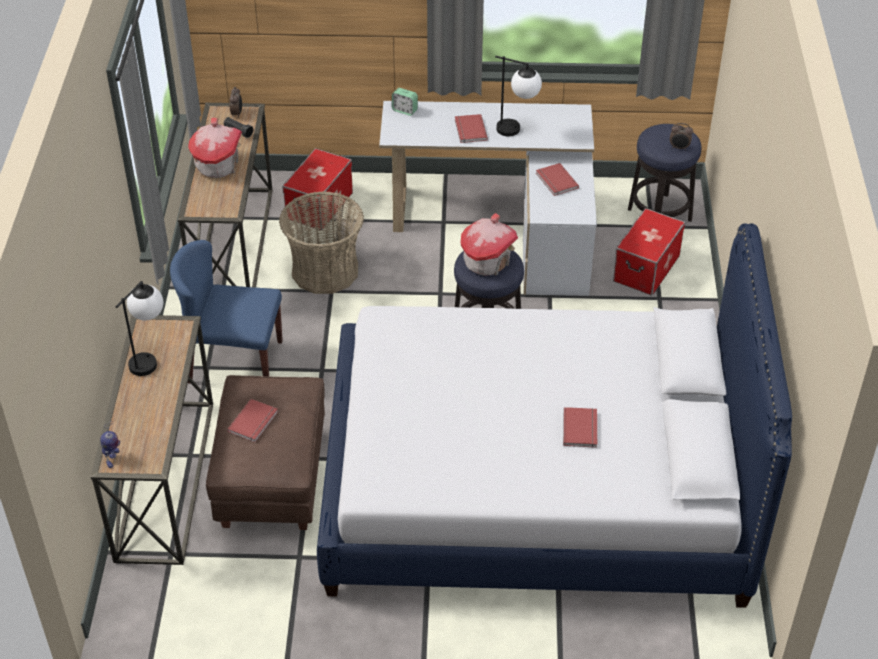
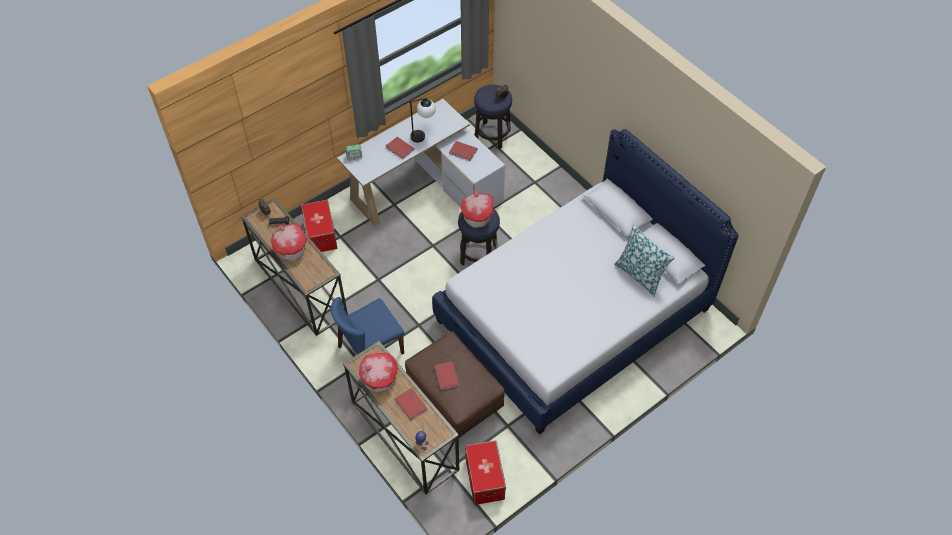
camera: 40 degrees left, 10 degrees up
table lamp [116,281,163,376] -> toy house [359,353,397,393]
basket [279,191,364,294] -> none
red book [563,407,597,448] -> red book moved to [395,388,427,420]
storage box [613,208,685,296] -> storage box moved to [465,440,506,505]
none -> pillow [614,225,675,296]

